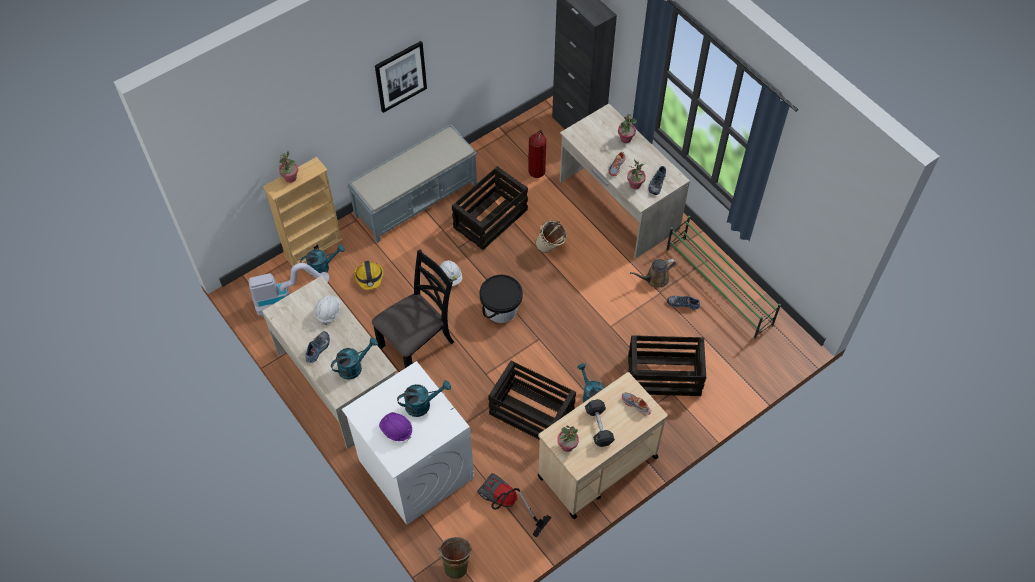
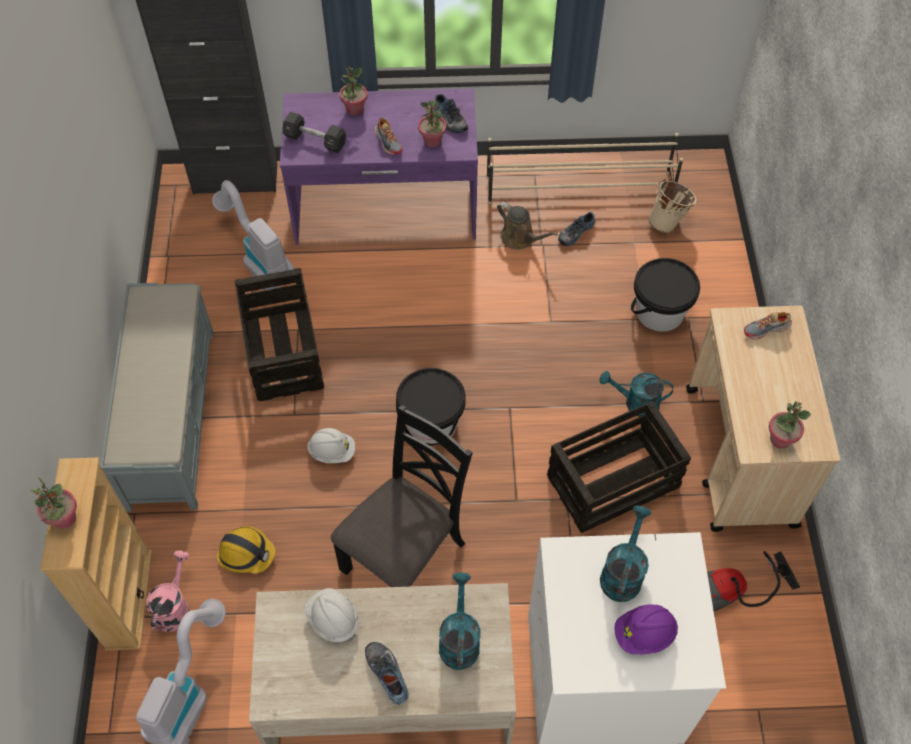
camera: 55 degrees left, 0 degrees up
turquoise watering can [300,244,345,273] -> pink watering can [146,551,189,632]
black chair [372,250,454,368] -> black chair turned 45 degrees clockwise [331,405,473,587]
picture [375,41,427,113] -> none
green bucket [438,537,472,579] -> none
fire extinguisher [528,130,546,178] -> vacuum cleaner [212,180,294,290]
beige bucket [535,220,567,253] -> beige bucket moved to [648,178,696,233]
beige desk [560,103,690,259] -> purple desk [280,89,478,245]
black dumbbell [585,399,615,447] -> black dumbbell moved to [282,112,346,153]
crate [628,335,707,396] -> black bucket [631,258,700,332]
brown watering can [630,259,676,288] -> brown watering can turned 60 degrees counterclockwise [497,202,558,250]
green shoe rack [666,216,781,339] -> beige shoe rack [486,133,683,204]

